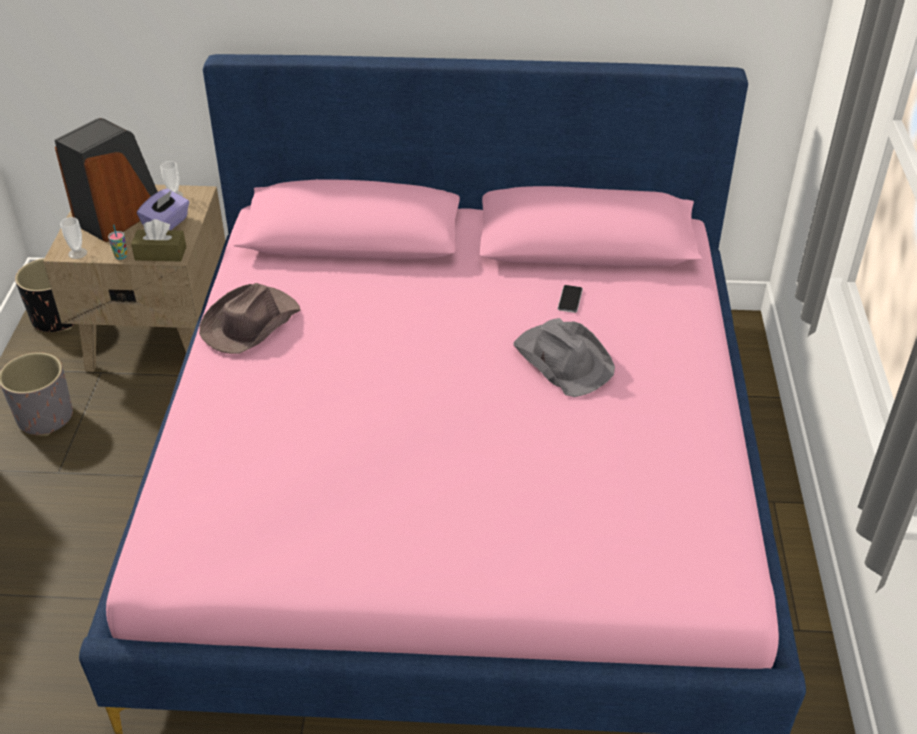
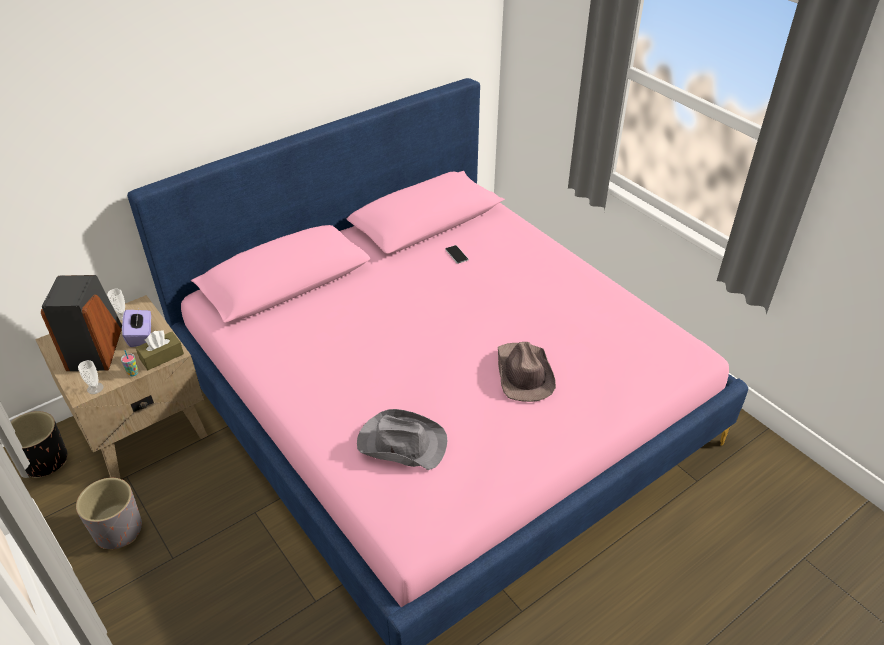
camera: 40 degrees left, 0 degrees up
brown hat [199,283,301,354] -> brown hat moved to [498,342,556,402]
grey hat [514,318,615,397] -> grey hat moved to [357,409,447,470]

